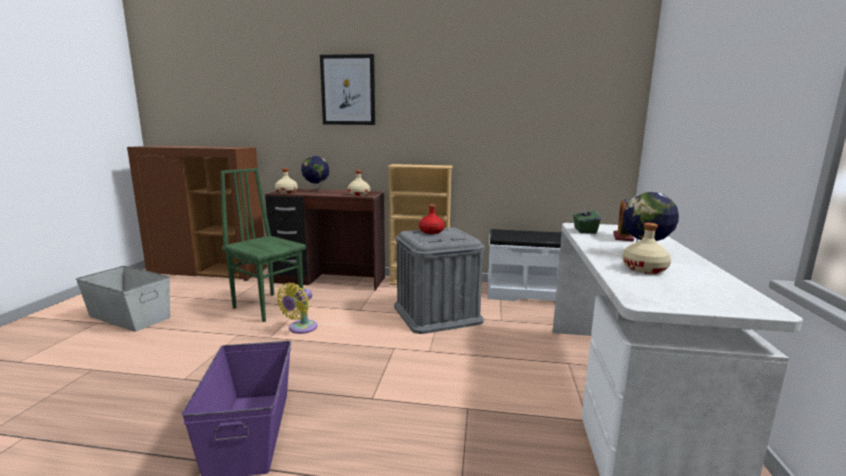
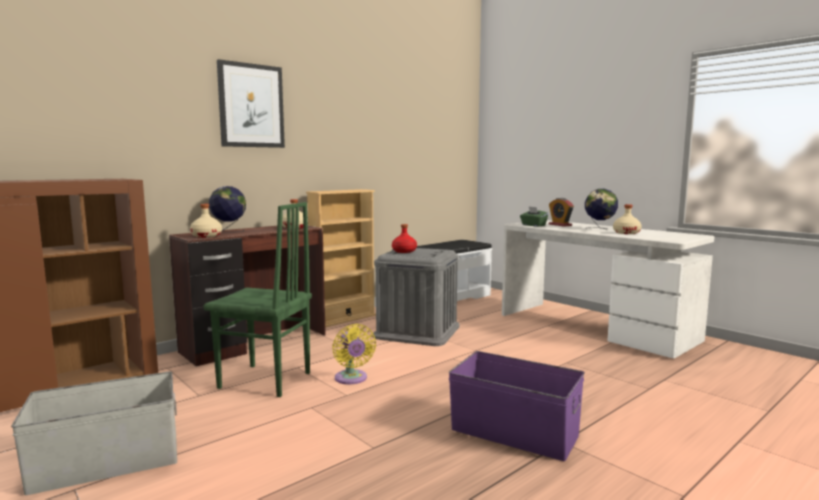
camera: 50 degrees left, 5 degrees down
green chair [220,168,306,322] -> green chair turned 150 degrees counterclockwise [204,202,312,397]

